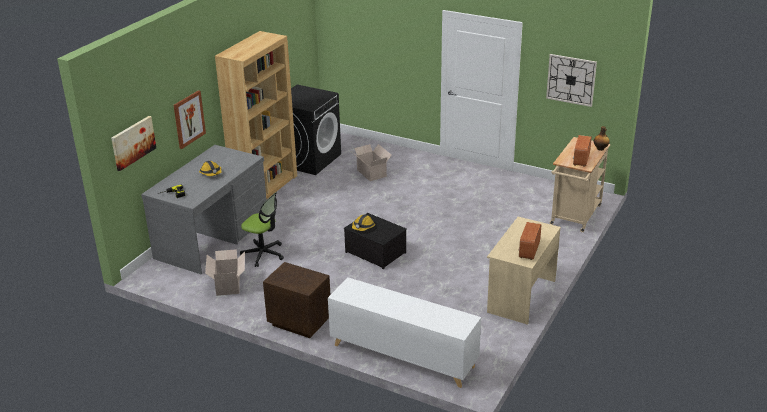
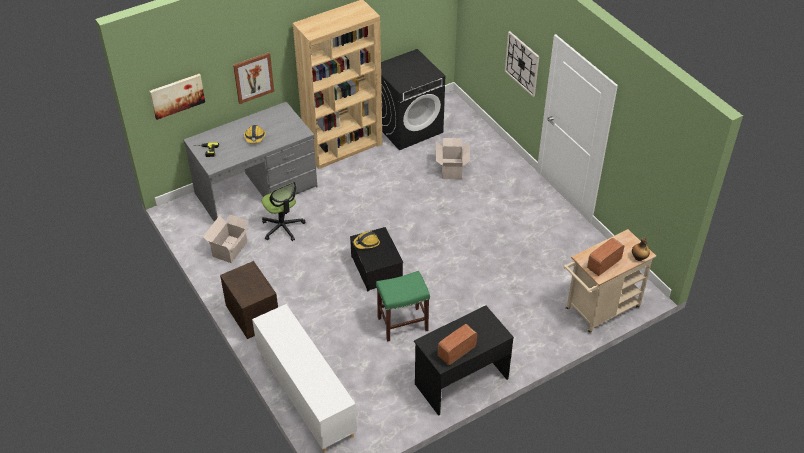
camera: 30 degrees right, 15 degrees up
beige desk [487,217,561,325] -> black desk [414,305,514,416]
wall clock [546,54,597,107] -> wall clock moved to [505,31,539,97]
none -> green stool [376,271,430,342]

